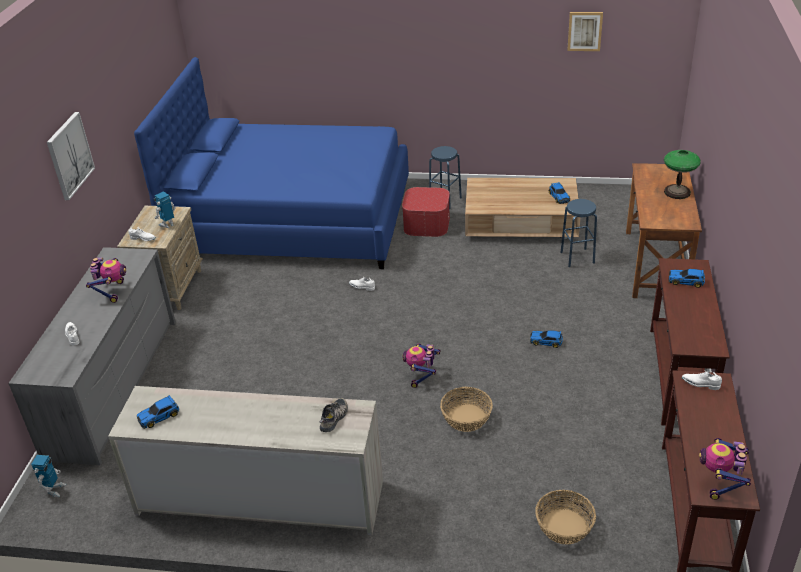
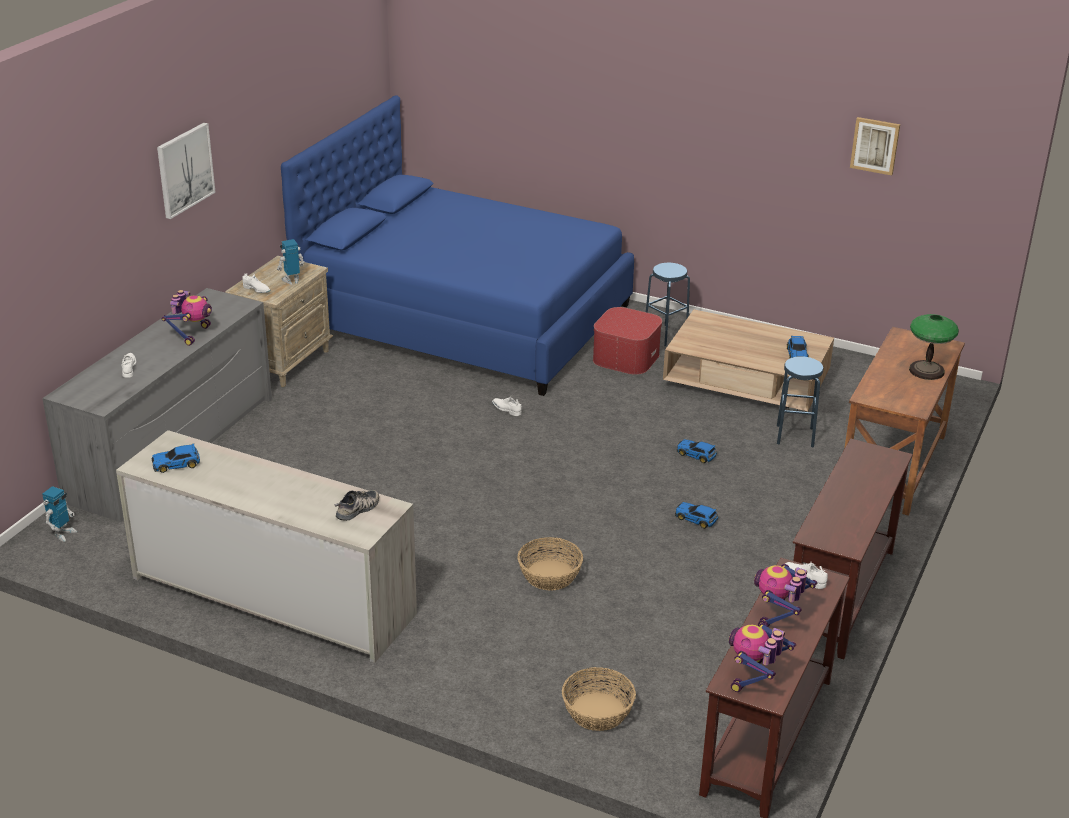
camera: 15 degrees right, 5 degrees down
toy robot [402,343,441,388] -> toy robot moved to [754,564,817,627]
toy car [668,269,705,288] -> toy car moved to [677,439,717,463]

